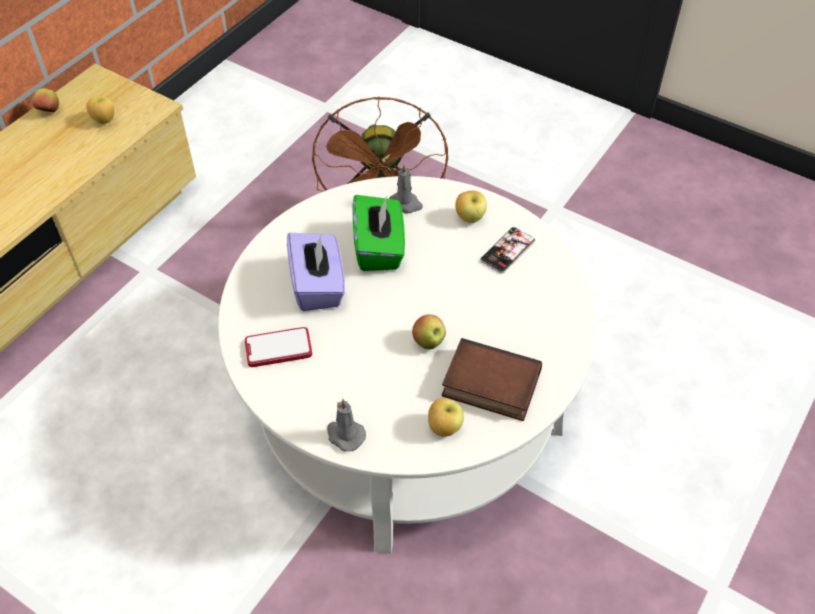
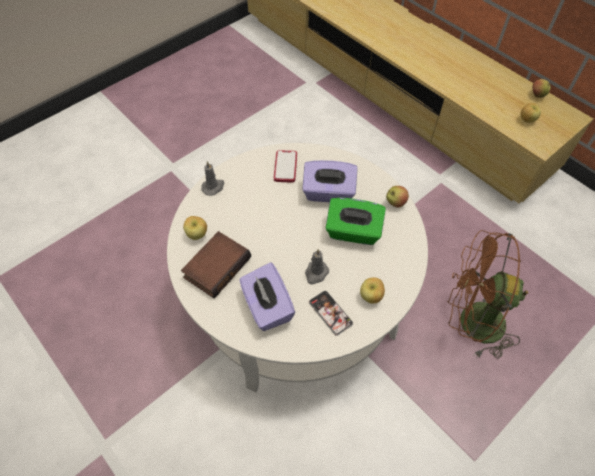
camera: 105 degrees right, 5 degrees up
grey candle [389,162,423,213] -> grey candle moved to [305,249,329,285]
apple [412,314,446,350] -> apple moved to [386,186,409,208]
none -> purple tissue box [239,262,295,331]

